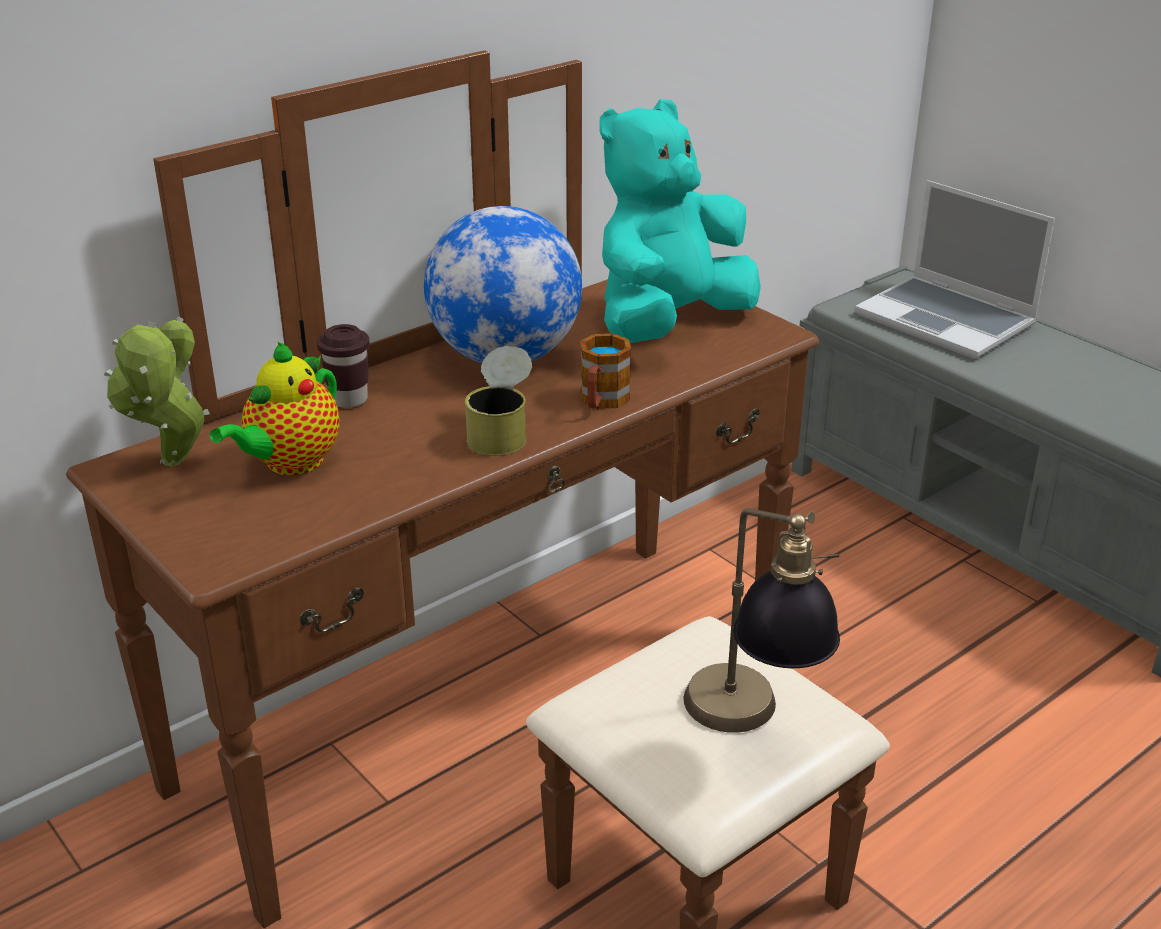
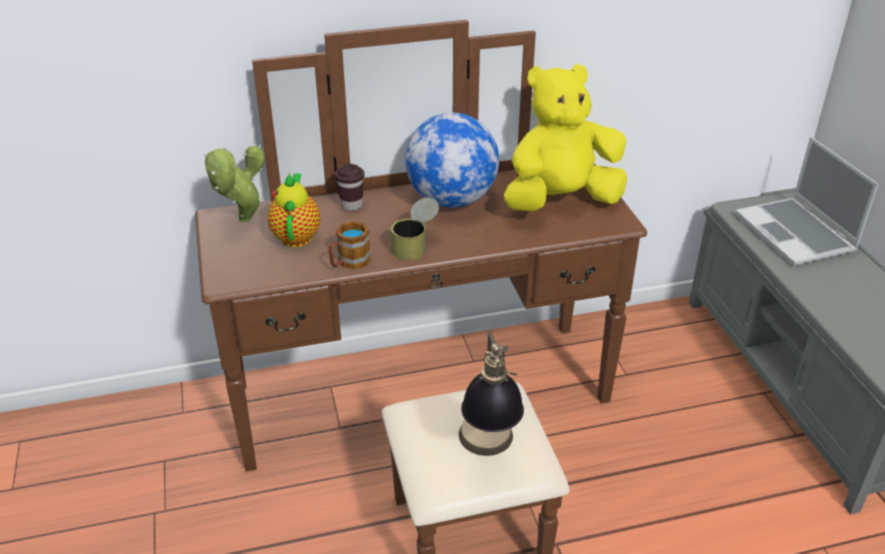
camera: 25 degrees right, 5 degrees up
teapot [210,341,340,475] -> teapot turned 120 degrees clockwise [267,173,321,248]
mug [580,333,631,409] -> mug moved to [328,221,371,270]
turquoise plush toy [599,99,761,343] -> yellow plush toy [504,64,627,211]

